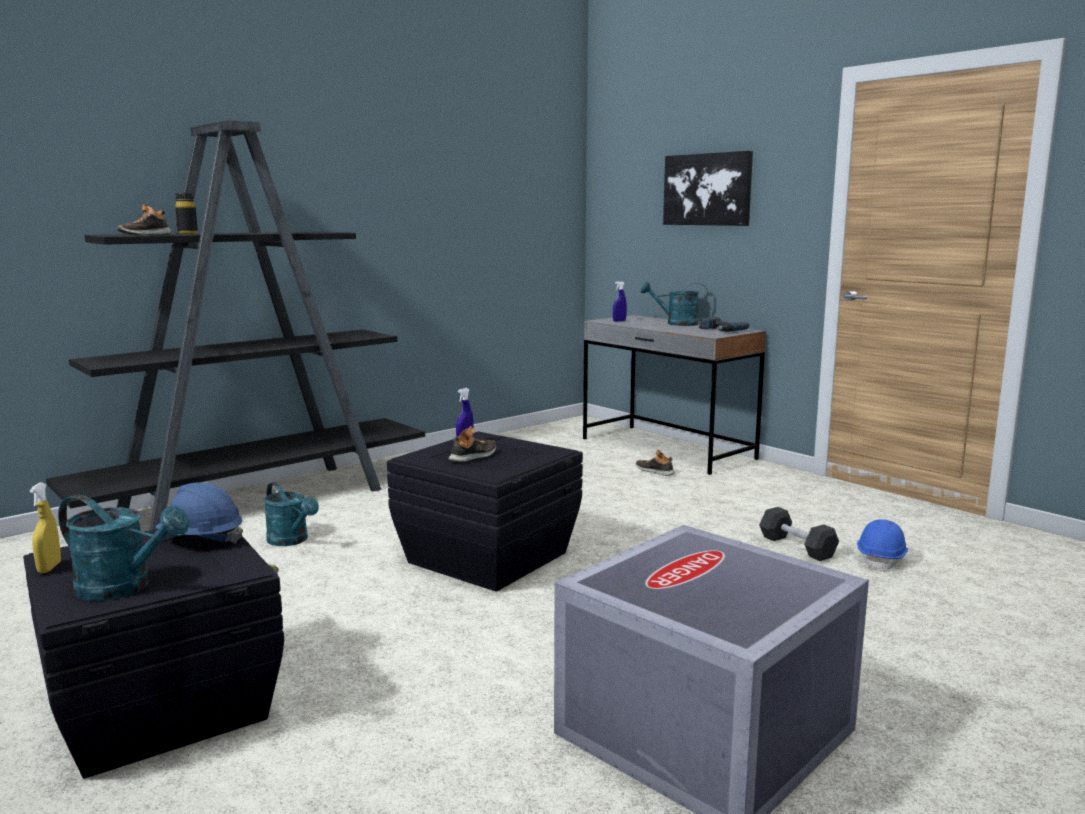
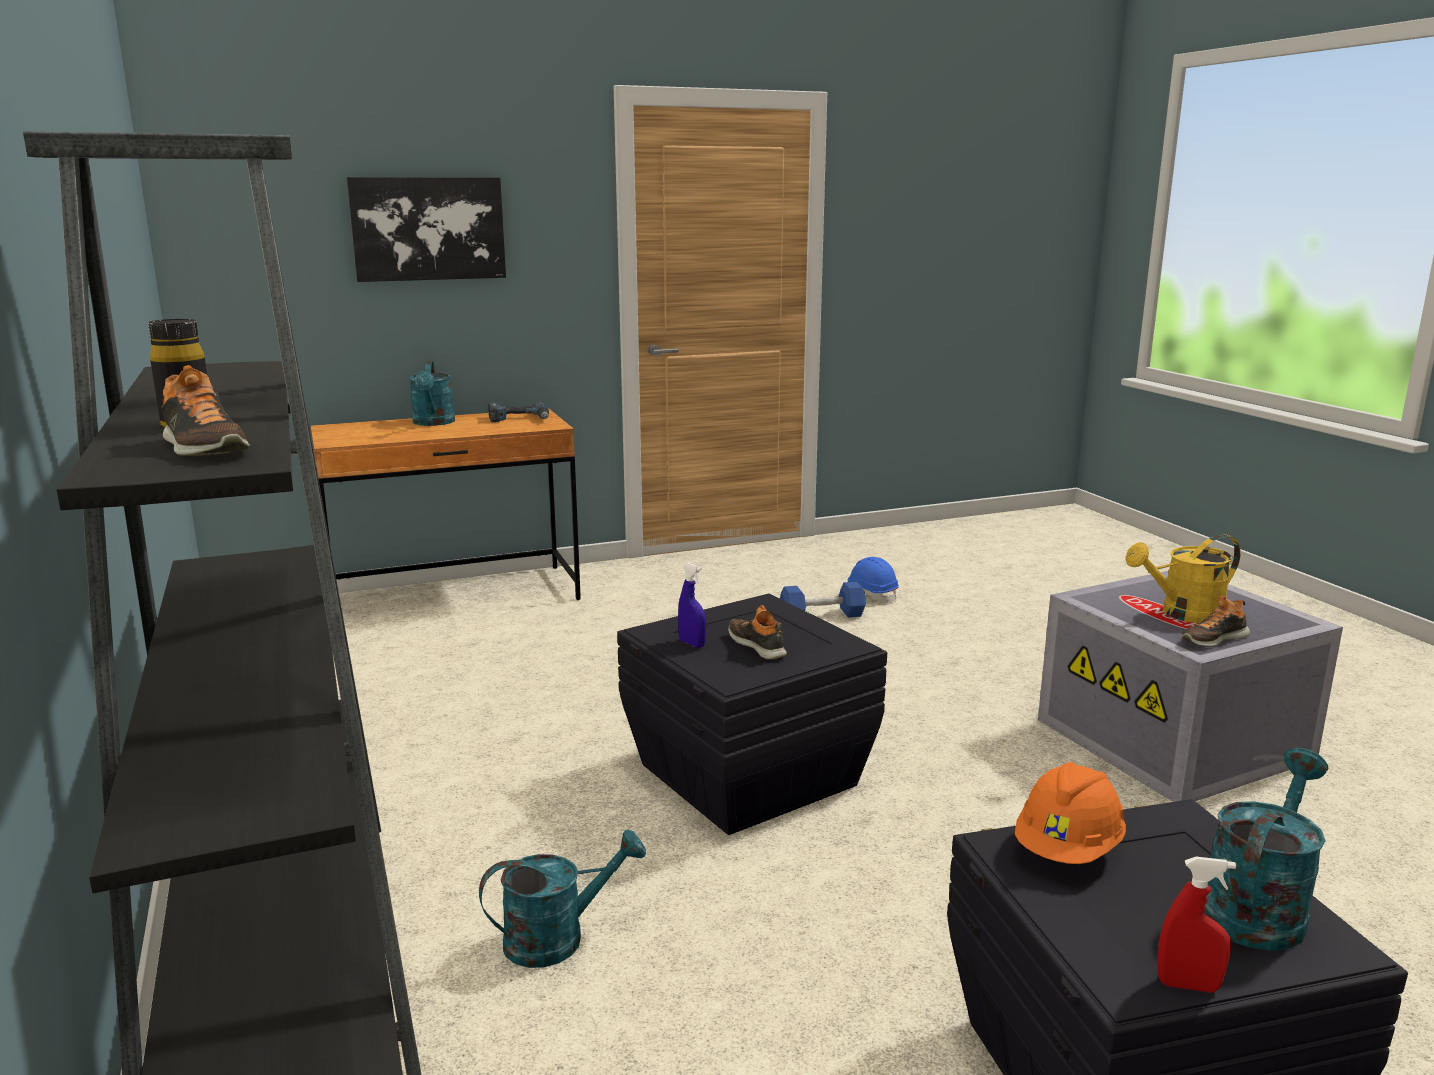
camera: 70 degrees left, 5 degrees up
yellow spray bottle [29,482,61,573] -> red spray bottle [1158,857,1236,993]
blue hard hat [155,482,242,544] -> orange hard hat [1015,762,1126,864]
grey desk [583,315,766,475] -> brown desk [311,409,581,600]
blue spray bottle [613,281,627,322] -> none
shoe [636,450,675,476] -> shoe moved to [1182,596,1250,647]
turquoise watering can [641,282,708,326] -> turquoise watering can turned 45 degrees counterclockwise [409,361,455,426]
black dumbbell [759,507,839,561] -> blue dumbbell [780,582,866,618]
none -> yellow watering can [1125,534,1241,623]

